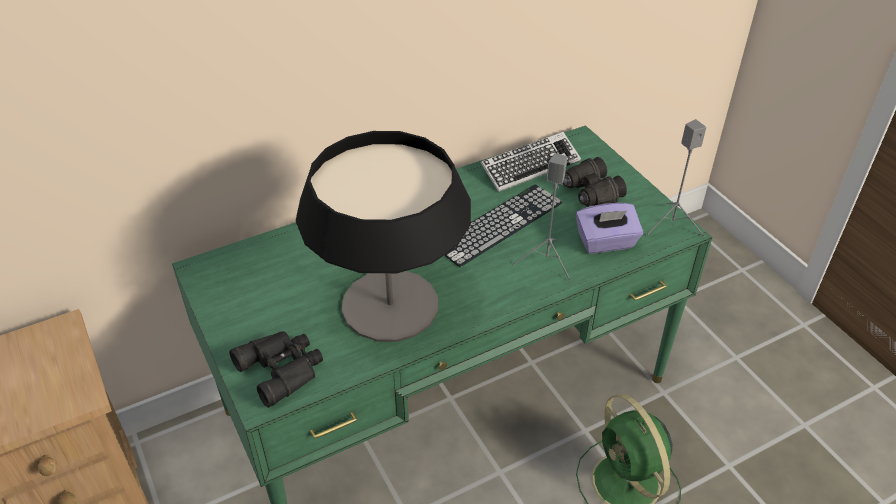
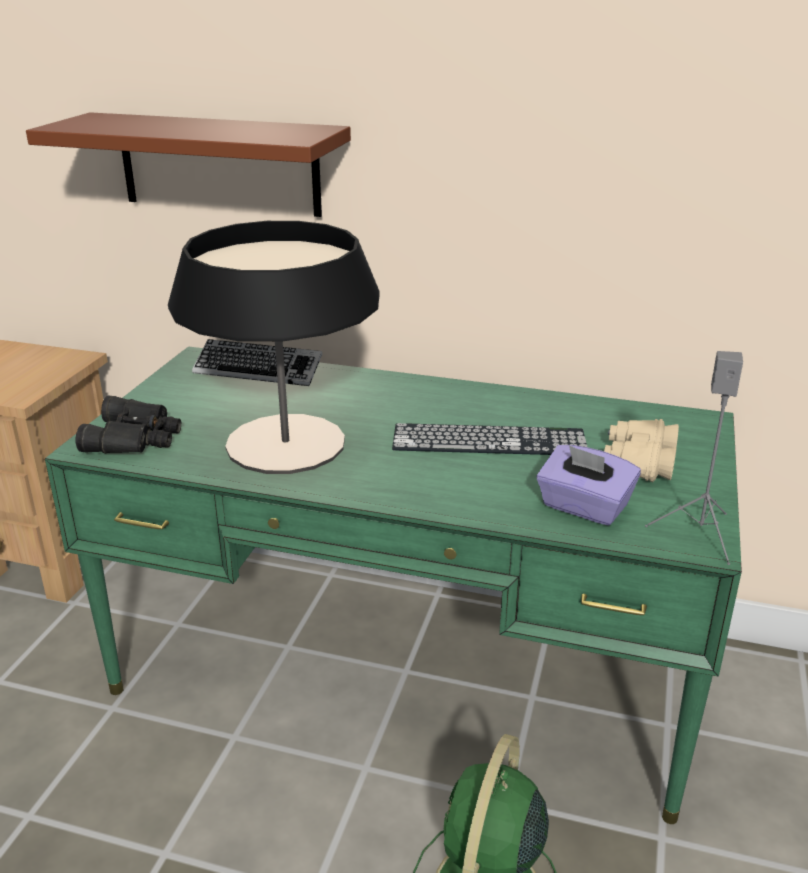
camera: 45 degrees right, 15 degrees down
keyboard [481,132,581,192] -> keyboard moved to [192,339,322,386]
grey speaker [512,153,571,282] -> none
black binoculars [563,157,627,206] -> beige binoculars [604,419,679,482]
none -> brown shelf [26,112,351,217]

